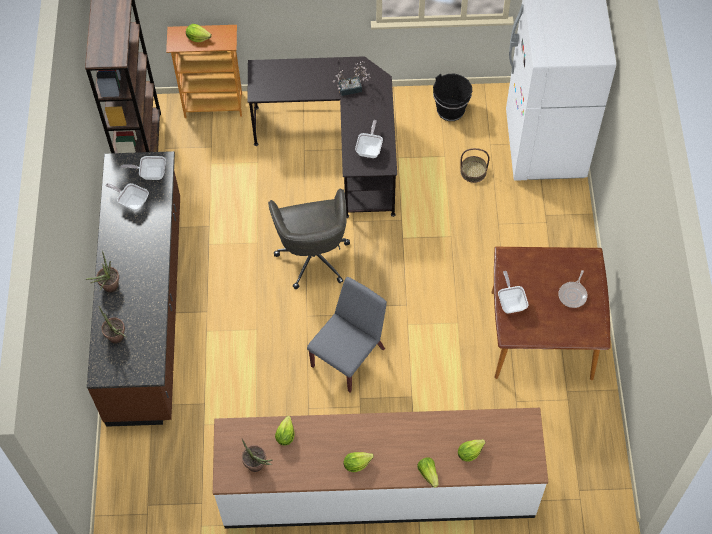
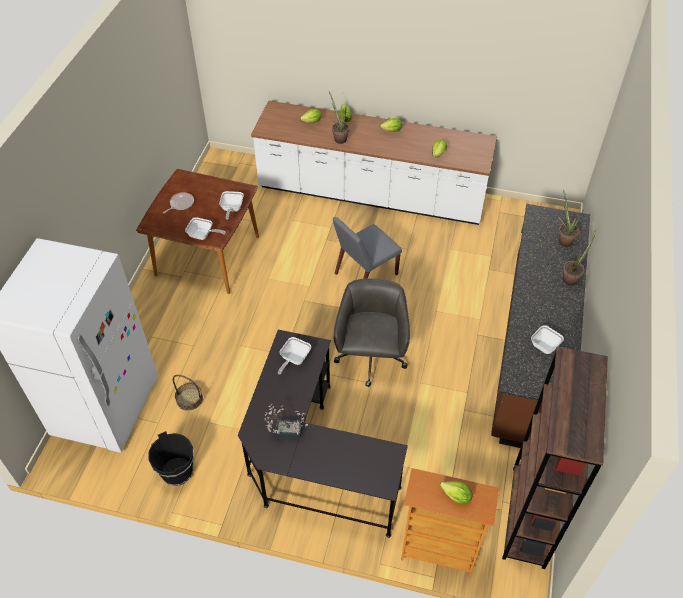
camera: 165 degrees left, 10 degrees down
frying pan [121,156,166,180] -> frying pan moved to [185,217,226,240]
potted plant [242,439,272,472] -> potted plant moved to [329,92,349,144]

